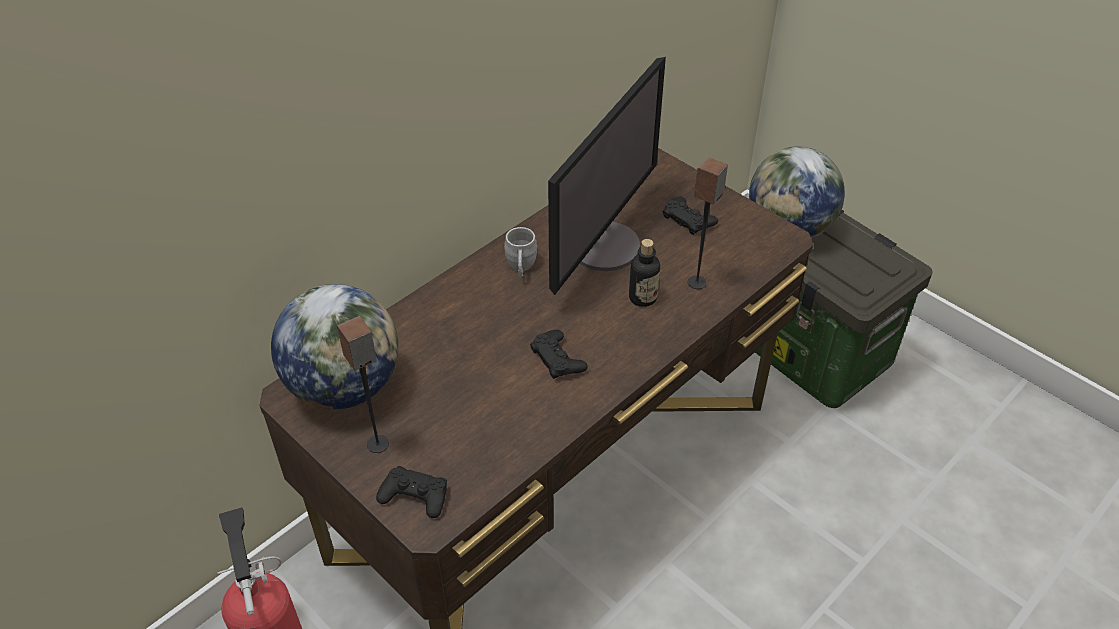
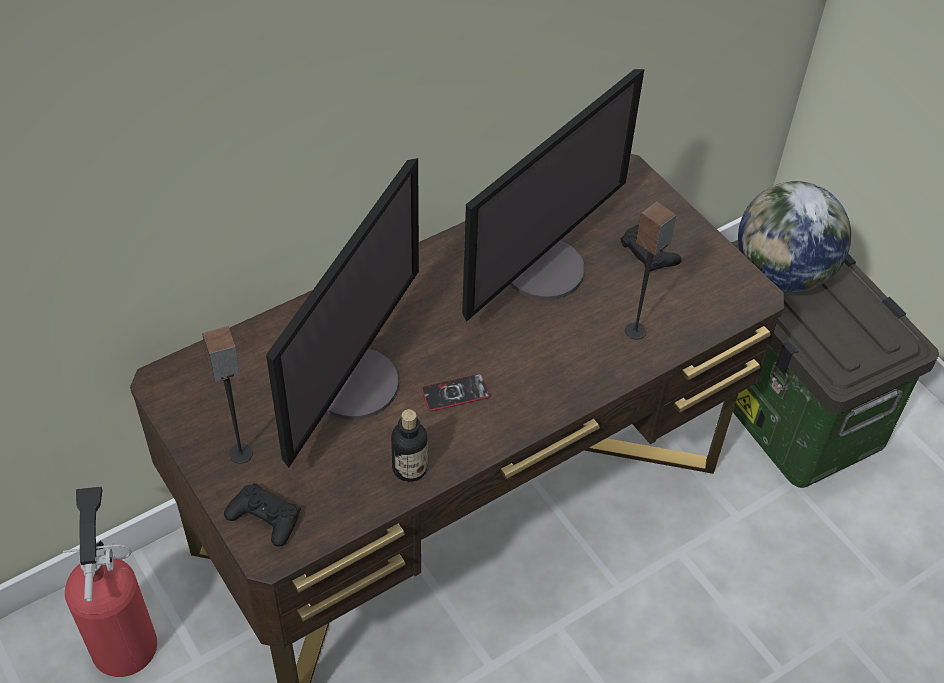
camera: 10 degrees right, 5 degrees up
globe [271,284,398,409] -> none
grey mug [504,227,537,278] -> none
black game controller [530,330,588,379] -> phone [421,374,491,411]
bottle [629,239,660,307] -> bottle moved to [391,409,427,482]
none -> monitor [266,158,419,468]

